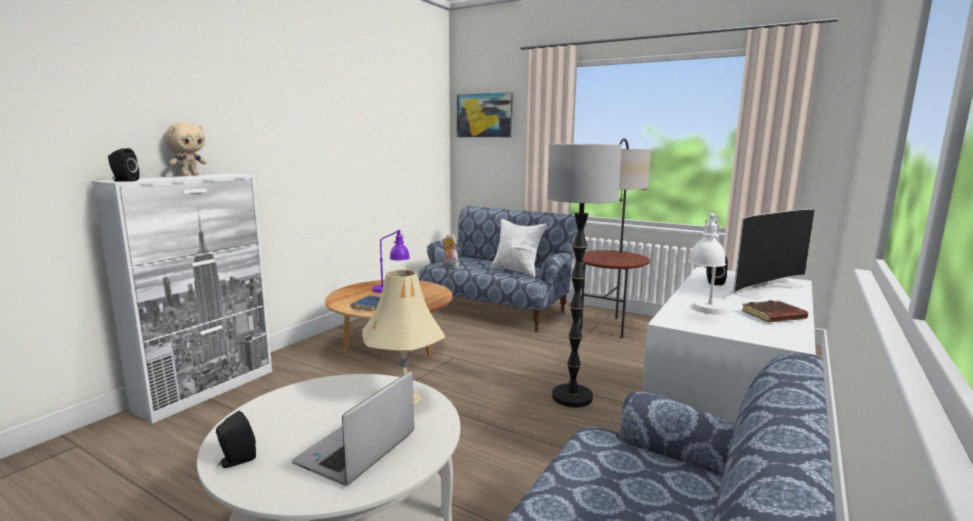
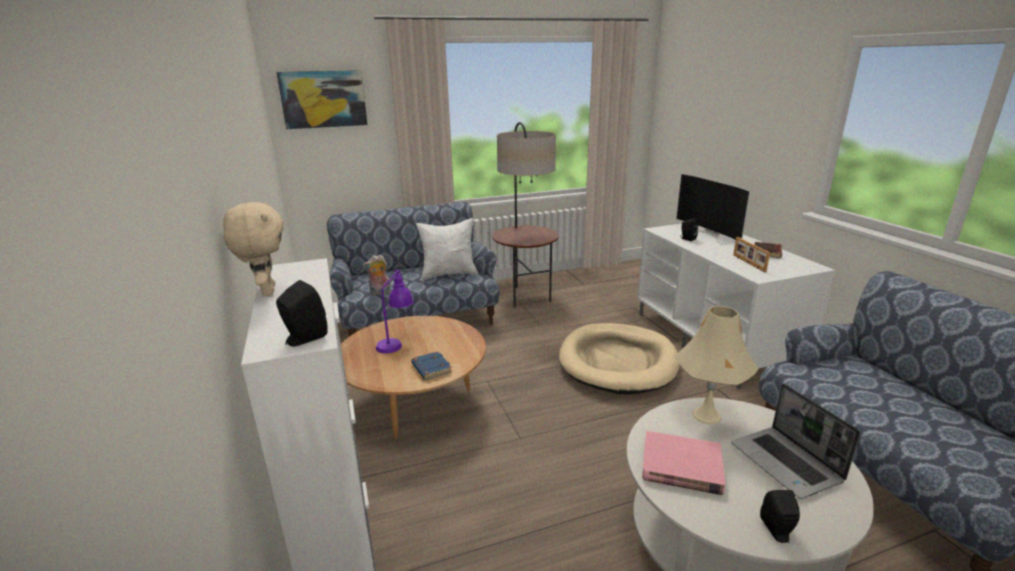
camera: 50 degrees left, 10 degrees up
floor lamp [547,144,622,408] -> beige dog bed [559,323,680,395]
white table lamp [688,213,728,315] -> picture frame [733,237,770,272]
television [729,209,815,300] -> television turned 150 degrees clockwise [676,174,750,244]
none -> pink book [642,431,725,495]

